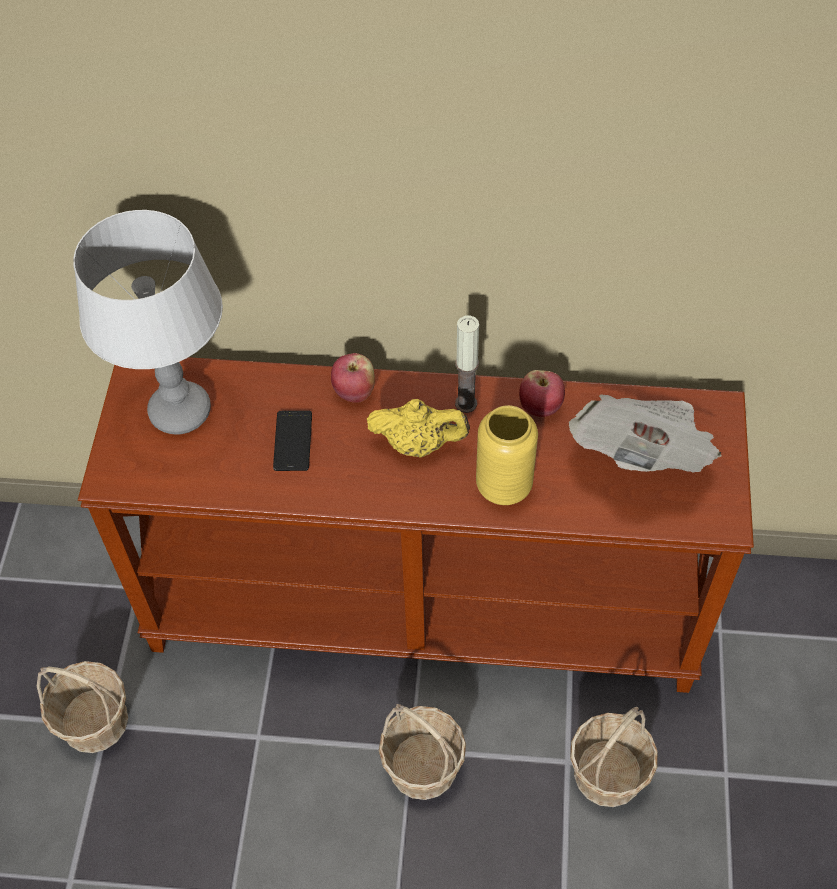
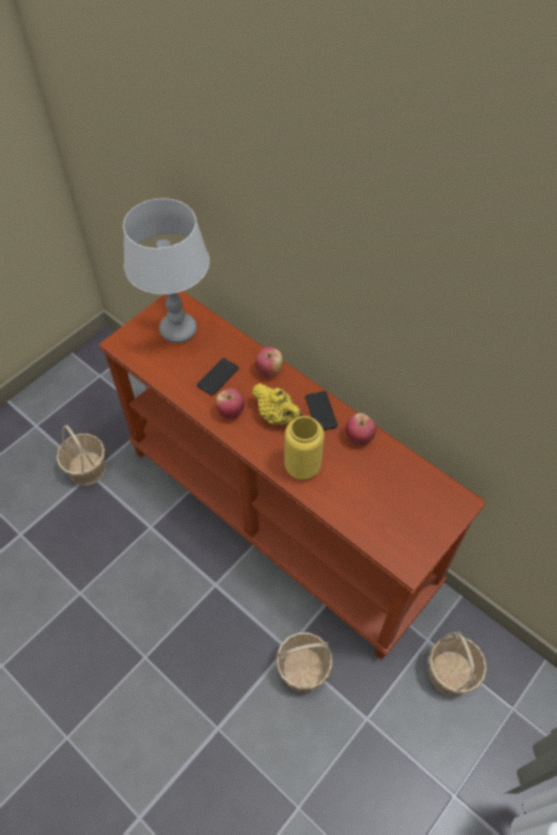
camera: 35 degrees right, 0 degrees up
basket [379,704,466,800] -> basket moved to [429,631,487,696]
candle [455,315,479,413] -> phone [305,391,338,430]
newspaper [569,394,721,473] -> none
none -> apple [215,388,245,419]

